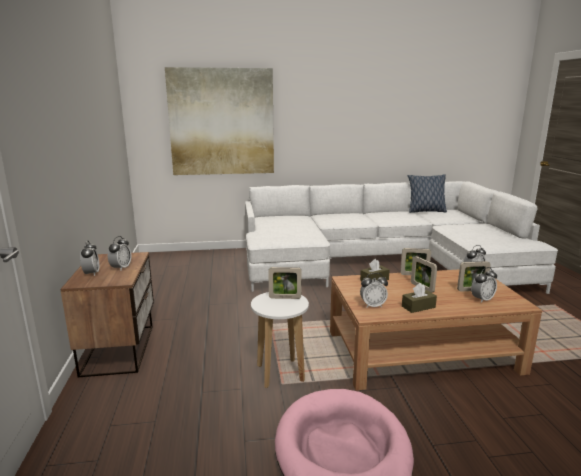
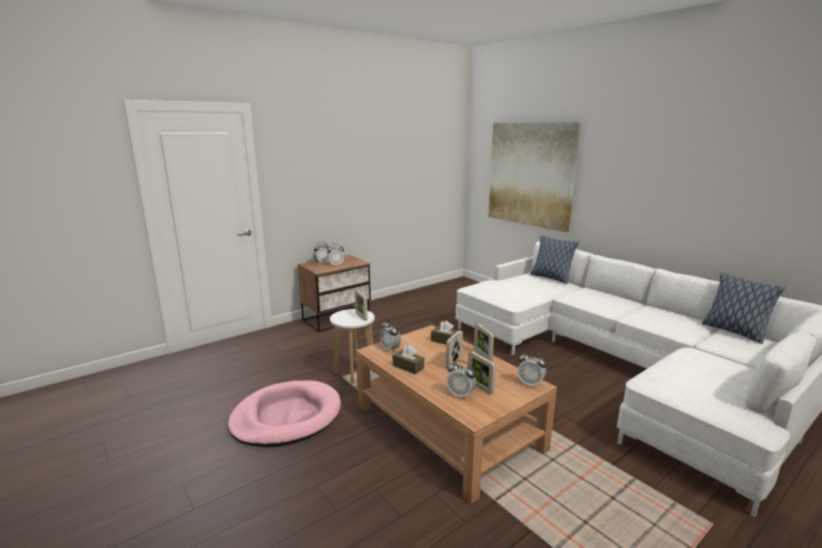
camera: 60 degrees right, 0 degrees up
none -> pillow [530,235,579,284]

